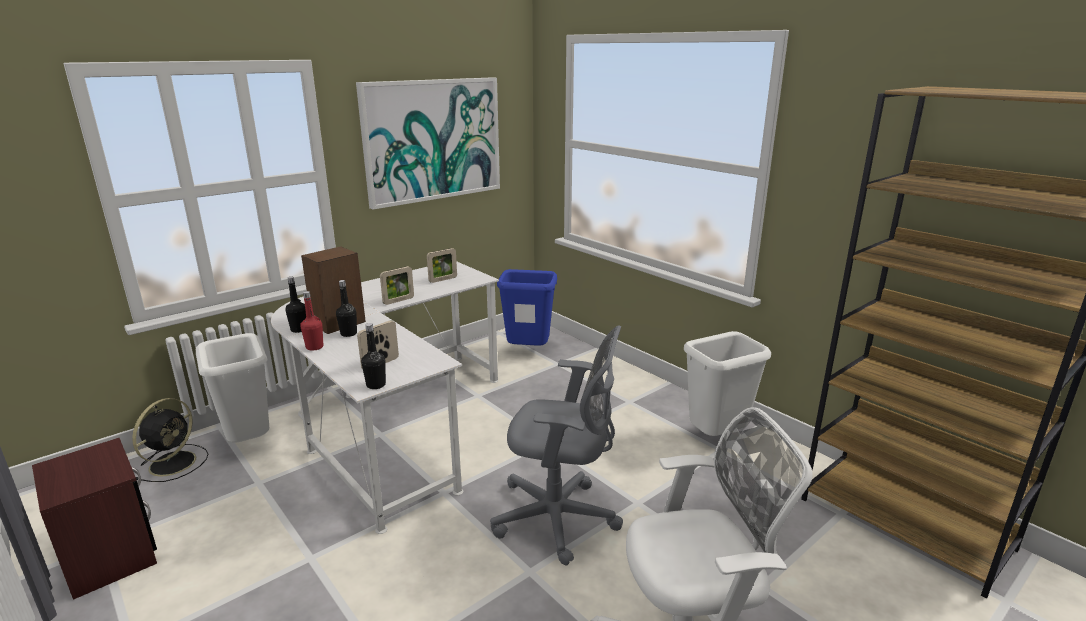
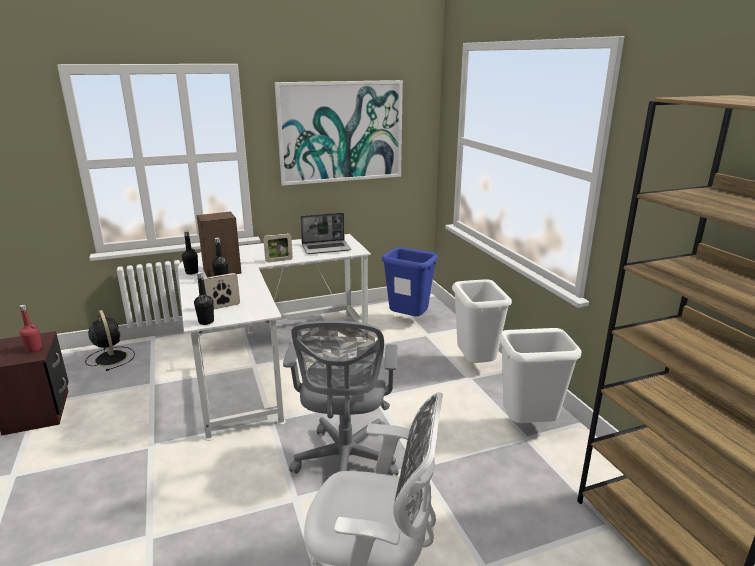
camera: 20 degrees right, 0 degrees up
black fan [132,398,208,482] -> black fan turned 75 degrees counterclockwise [85,310,135,371]
white trash can [196,333,269,442] -> white trash can moved to [452,279,512,363]
red bottle [300,291,323,351] -> red bottle moved to [19,305,42,352]
picture frame [427,248,457,283] -> laptop [300,213,351,254]
grey office chair [490,325,623,565] -> grey office chair turned 60 degrees clockwise [283,321,399,476]

